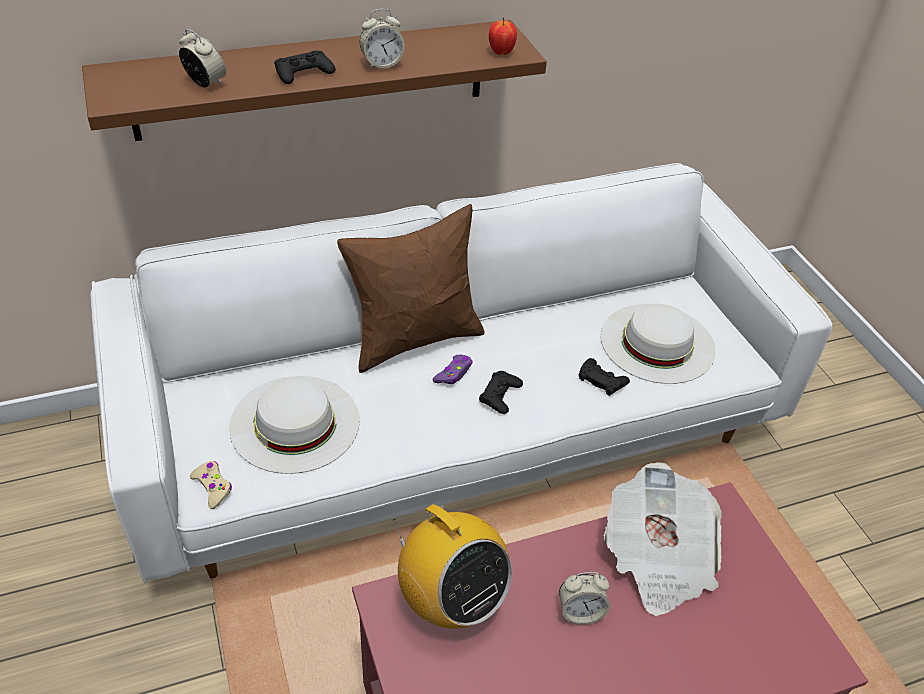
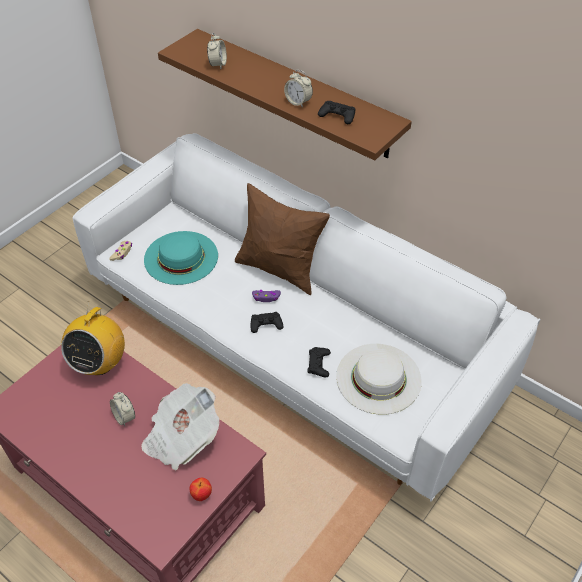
camera: 60 degrees right, 5 degrees up
white hat [229,376,360,474] -> turquoise hat [144,231,218,285]
black game controller [274,51,336,84] -> black game controller moved to [318,101,355,124]
apple [489,18,517,55] -> apple moved to [189,478,212,501]

